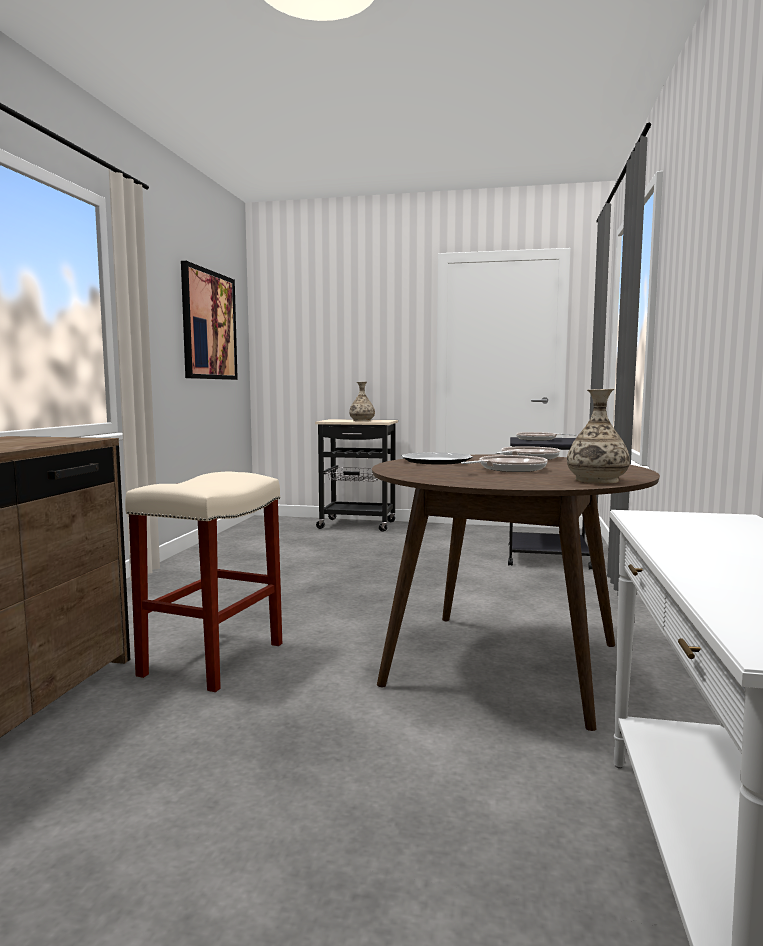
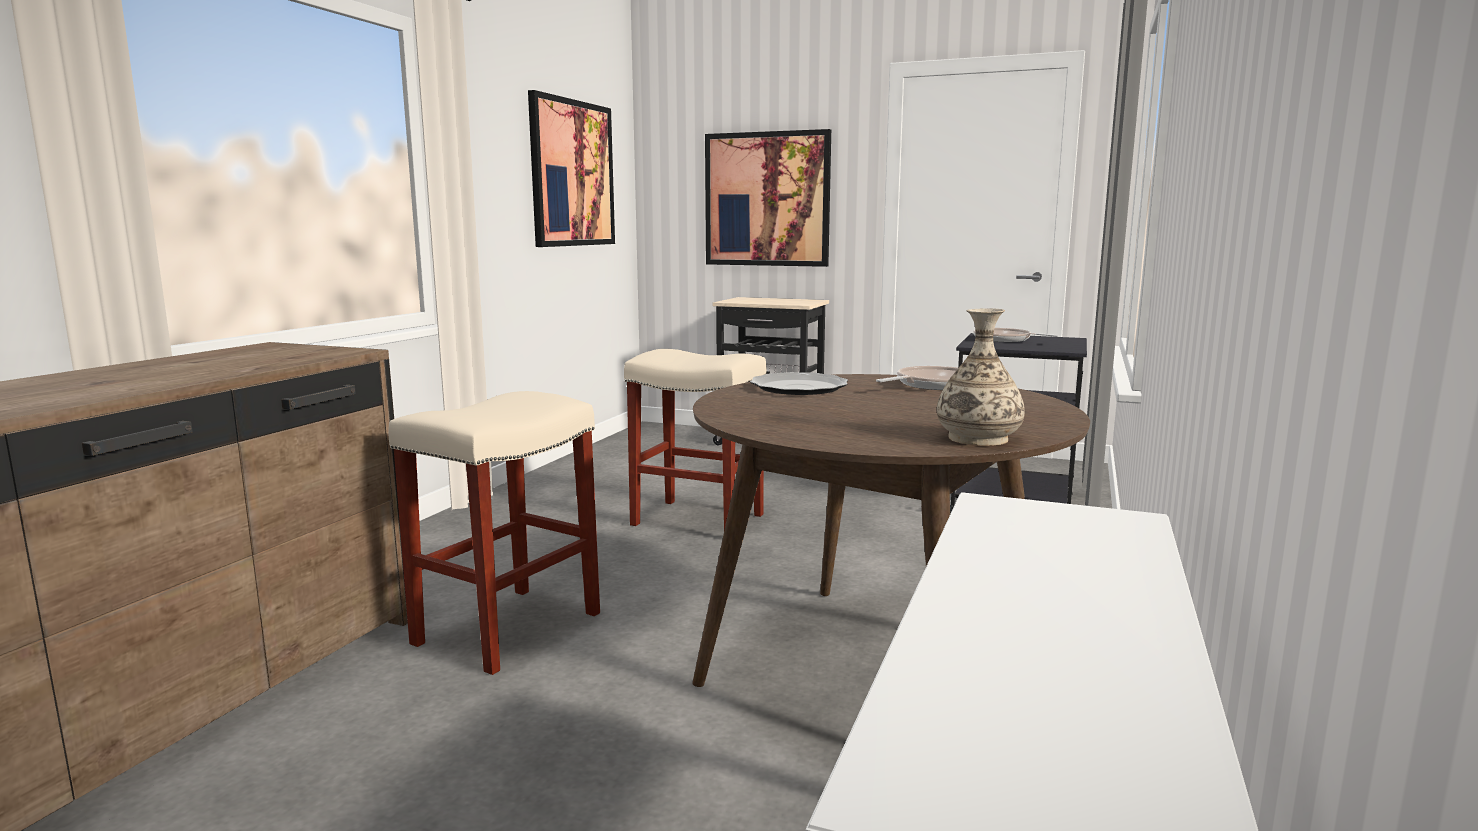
camera: 10 degrees right, 5 degrees up
vase [349,382,375,422] -> none
frying pan [461,455,548,472] -> none
none -> beige stool [624,349,766,530]
none -> picture [705,129,831,267]

